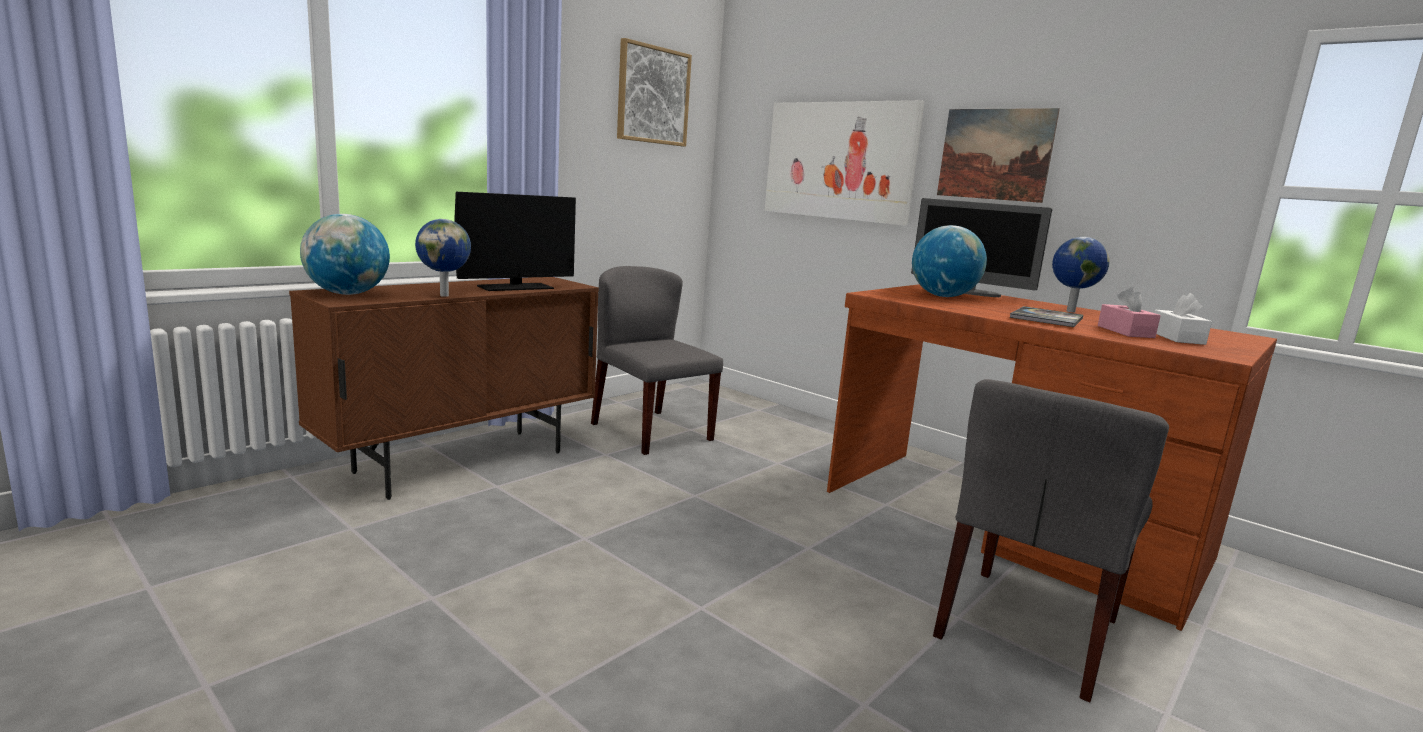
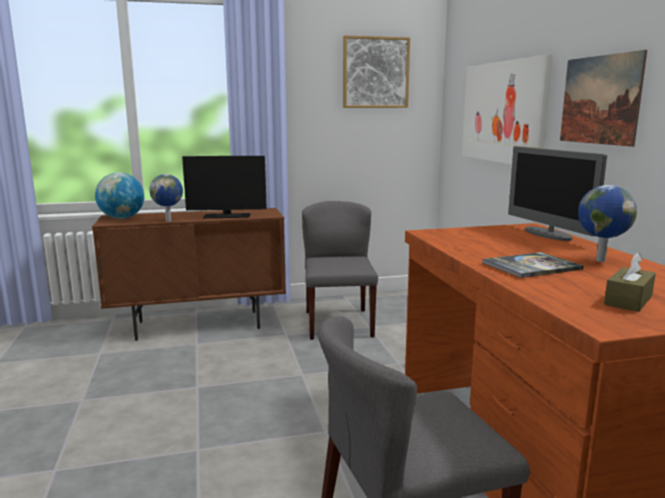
camera: 35 degrees right, 0 degrees up
globe [912,225,987,297] -> none
pink tissue box [1098,287,1161,338] -> none
white tissue box [1154,293,1212,345] -> brown tissue box [604,252,656,312]

